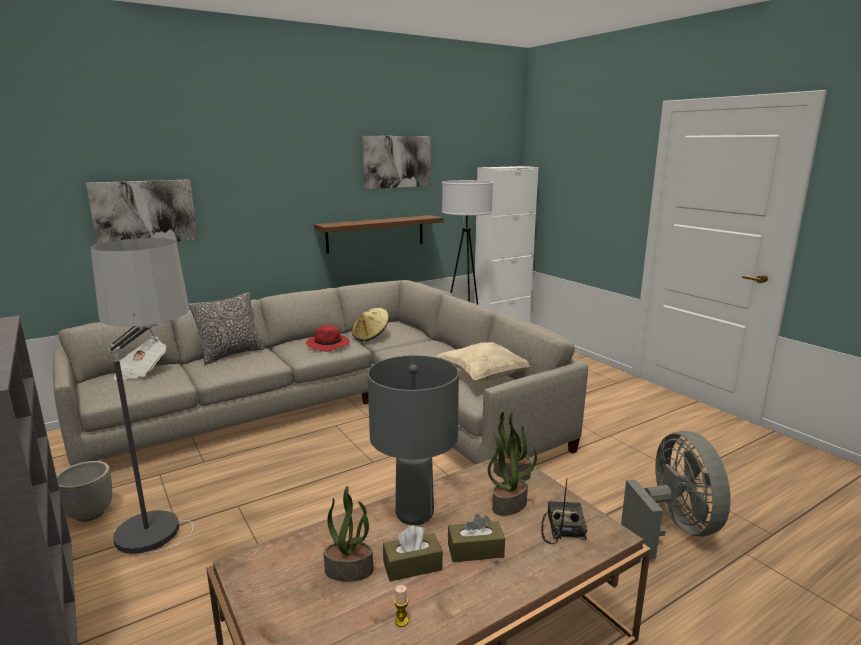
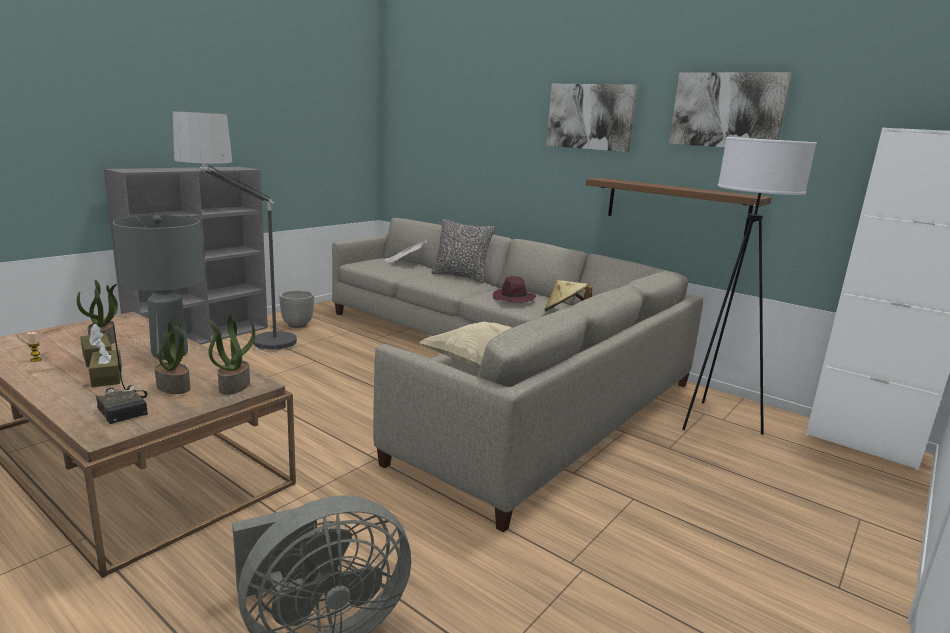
camera: 70 degrees right, 0 degrees up
picture [86,179,198,244] -> picture moved to [546,84,638,152]
red hat [306,324,350,352] -> purple hat [493,276,536,303]
radio [541,480,587,544] -> radio turned 60 degrees clockwise [96,324,148,424]

